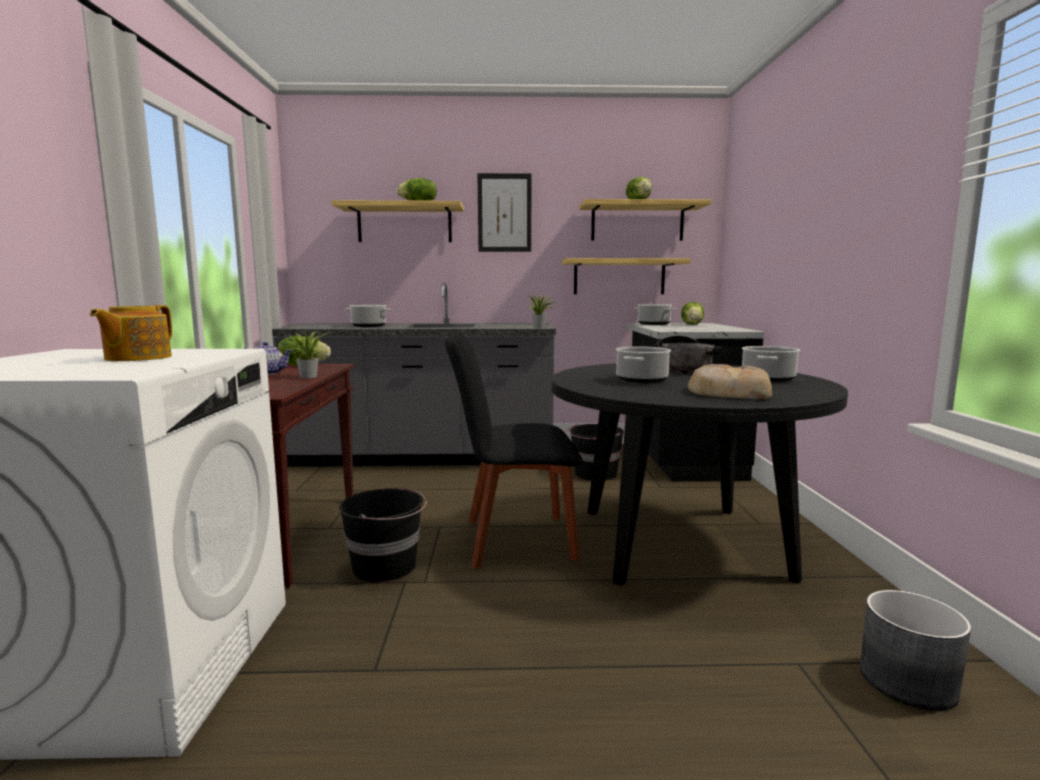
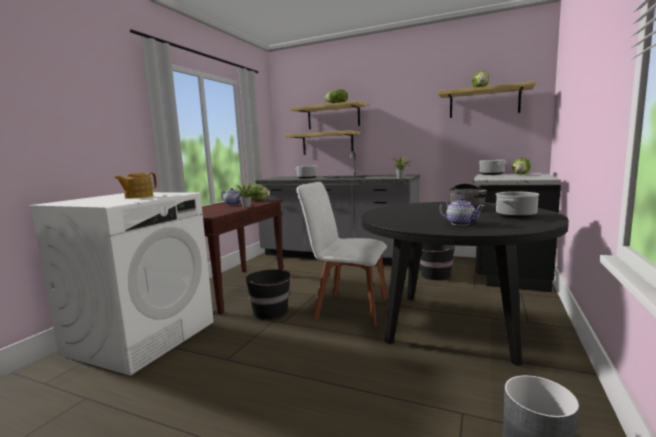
camera: 25 degrees right, 0 degrees up
black chair [445,331,582,569] -> white chair [296,182,387,326]
picture [477,173,531,252] -> none
shelf [562,258,691,294] -> shelf moved to [285,130,360,155]
cooking pot [616,347,671,383] -> none
bread [688,364,772,399] -> teapot [439,197,484,226]

